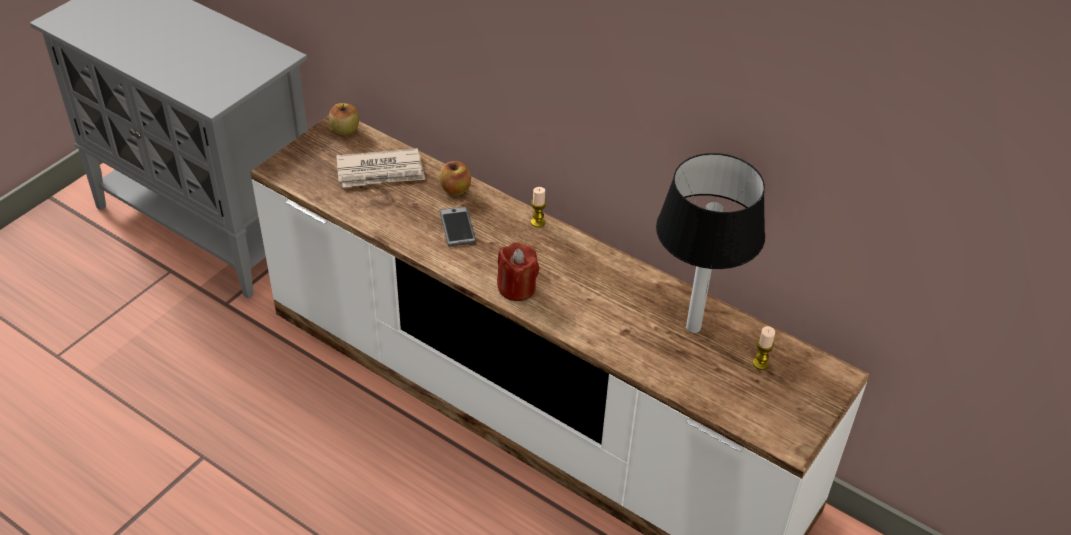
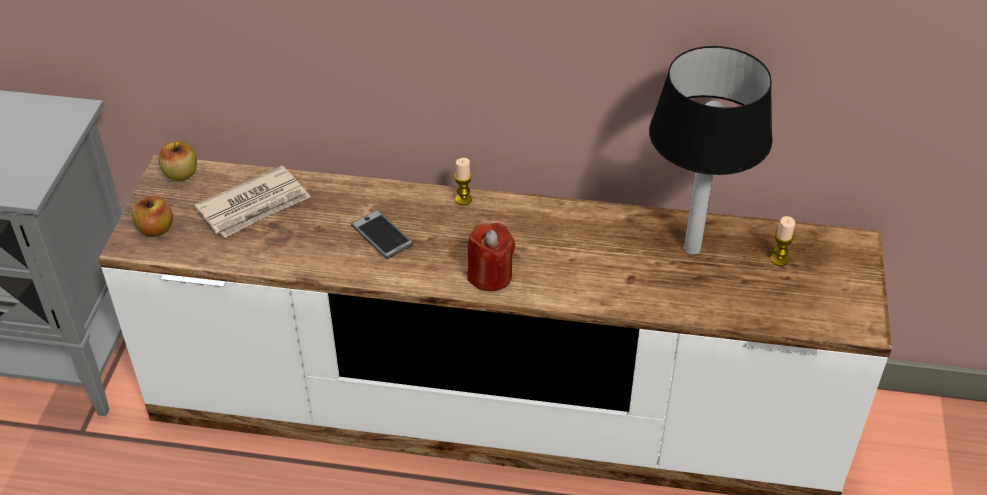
camera: 25 degrees left, 0 degrees up
apple [439,161,471,195] -> apple moved to [132,196,173,237]

